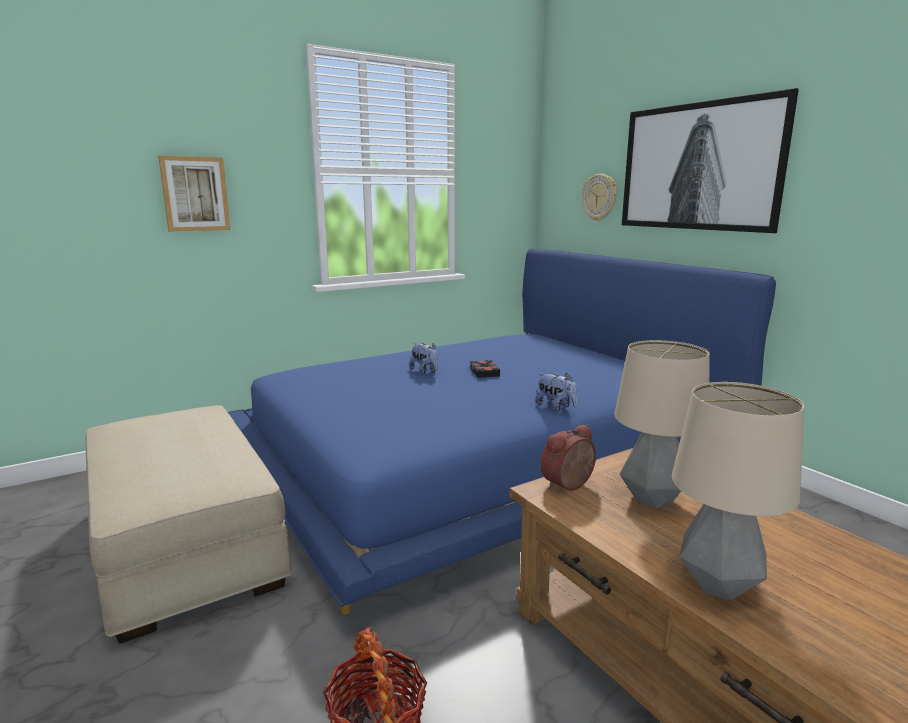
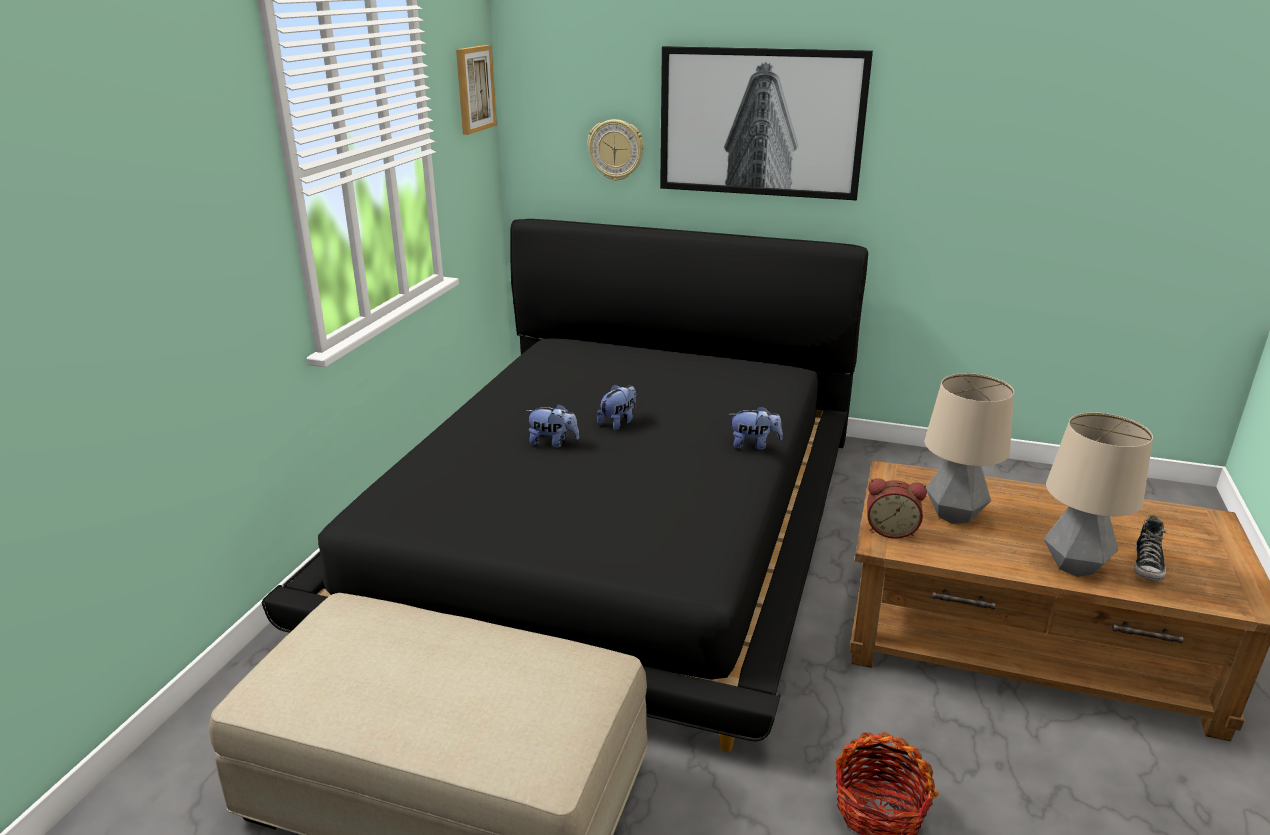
camera: 40 degrees left, 10 degrees up
picture [158,156,231,232] -> picture moved to [456,45,497,135]
blue bed [228,249,776,615] -> black bed [262,219,868,752]
black book [470,360,500,378] -> plush toy [597,384,636,430]
alarm clock [540,424,596,491] -> alarm clock turned 90 degrees counterclockwise [867,478,927,539]
none -> shoe [1134,515,1166,581]

